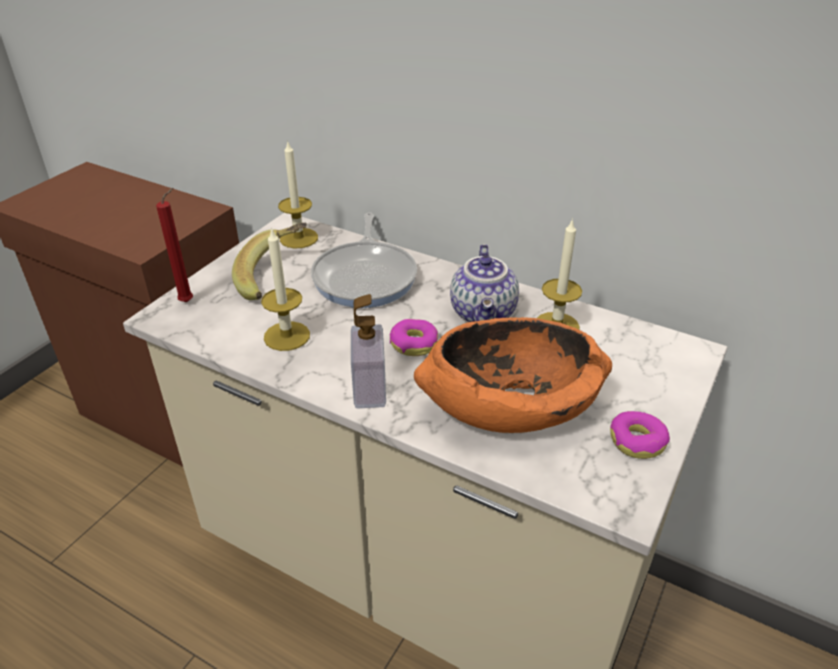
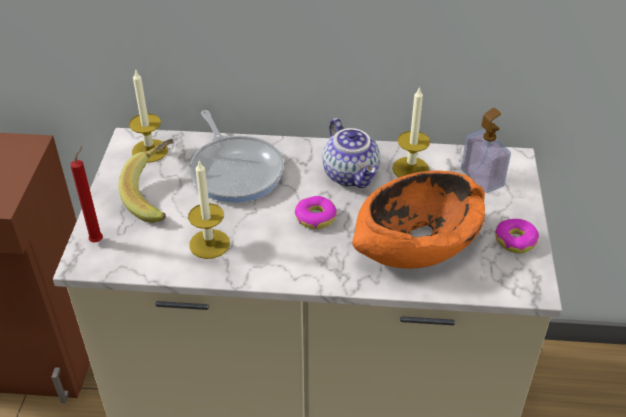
camera: 25 degrees left, 5 degrees up
soap dispenser [351,294,386,408] -> soap dispenser moved to [461,108,511,193]

